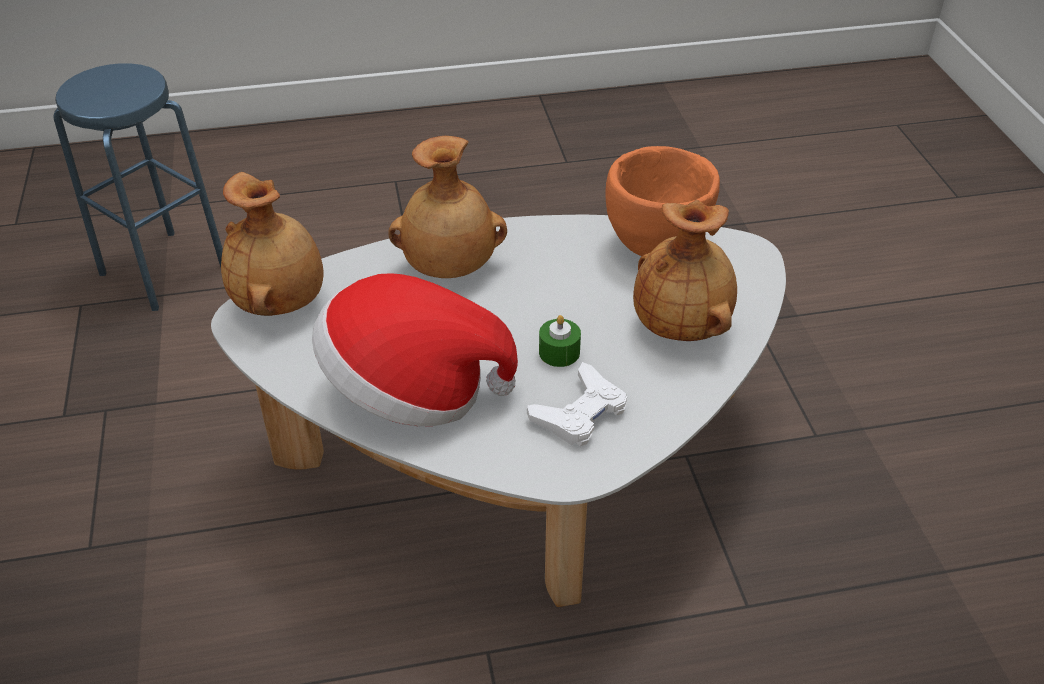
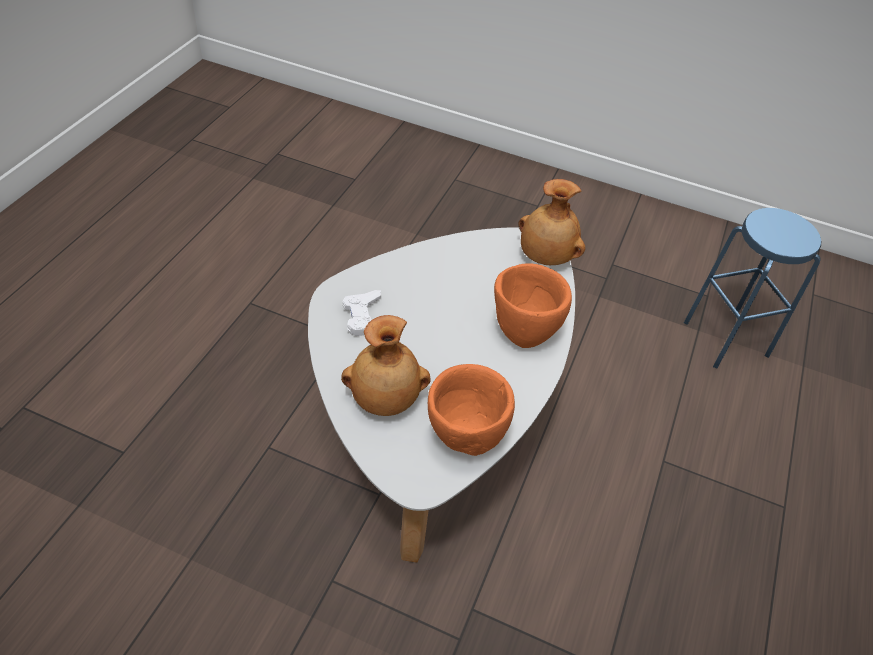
camera: 120 degrees right, 5 degrees up
hat [312,273,518,426] -> none
brown vase [388,136,507,278] -> orange bowl [494,263,572,348]
green candle [539,315,581,367] -> none

